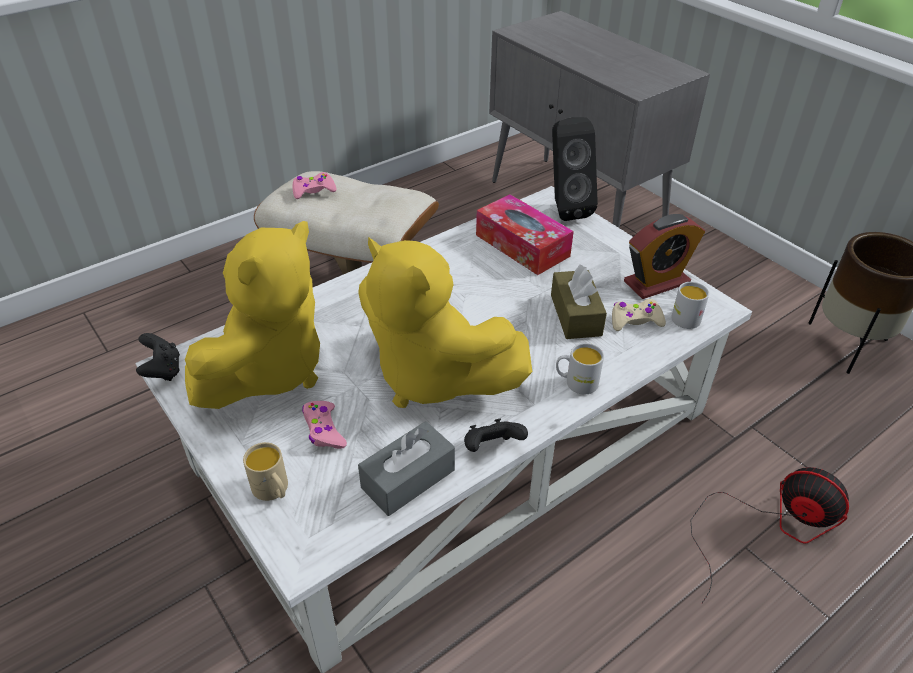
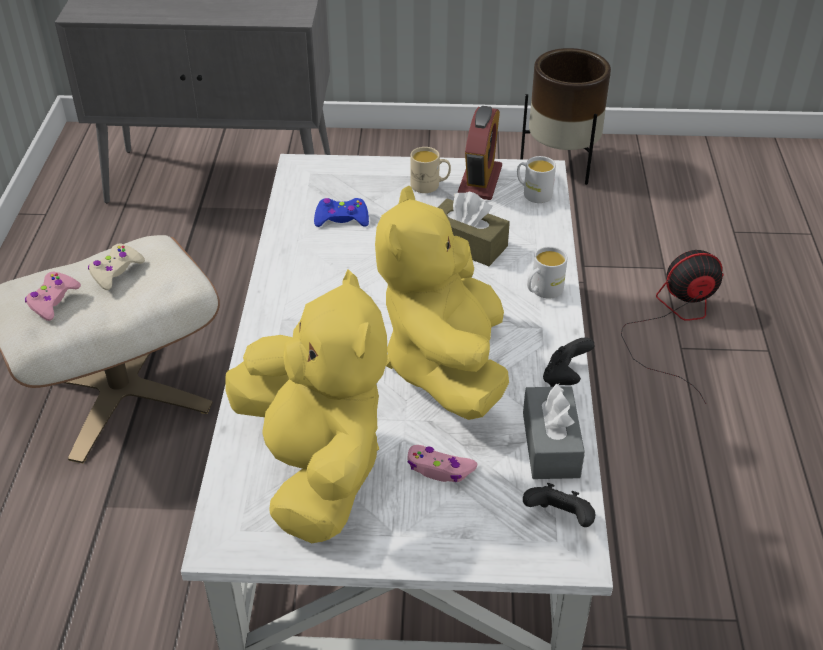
camera: 50 degrees left, 0 degrees up
black game controller [136,333,180,381] -> black game controller moved to [523,483,595,527]
beige mug [243,442,288,501] -> beige mug moved to [410,147,451,193]
yellow plush toy [358,237,532,408] -> yellow plush toy turned 105 degrees clockwise [375,186,509,420]
tissue box [476,194,574,275] -> blue game controller [314,198,369,227]
black speaker [552,117,598,221] -> none
beige game controller [612,299,666,331] -> beige game controller moved to [88,243,145,290]

